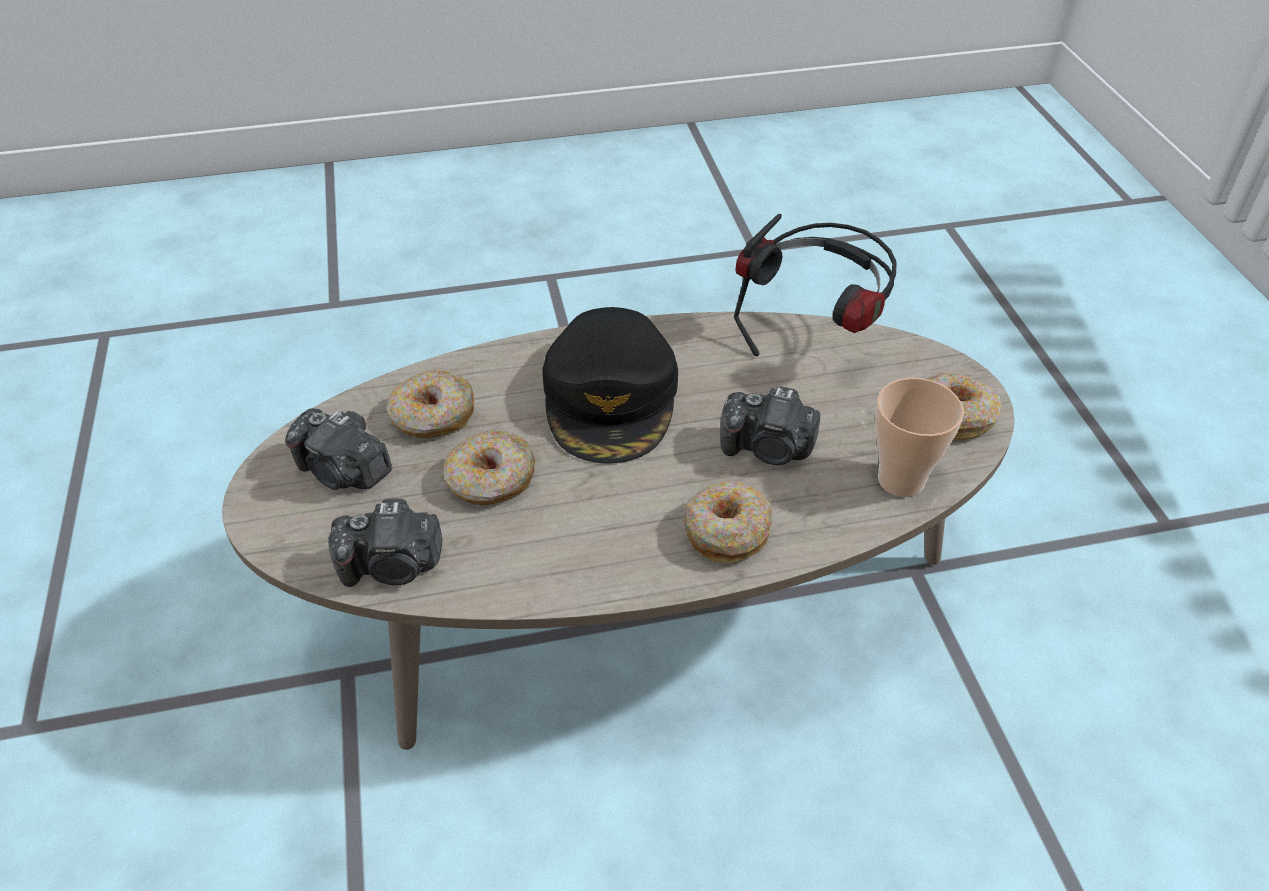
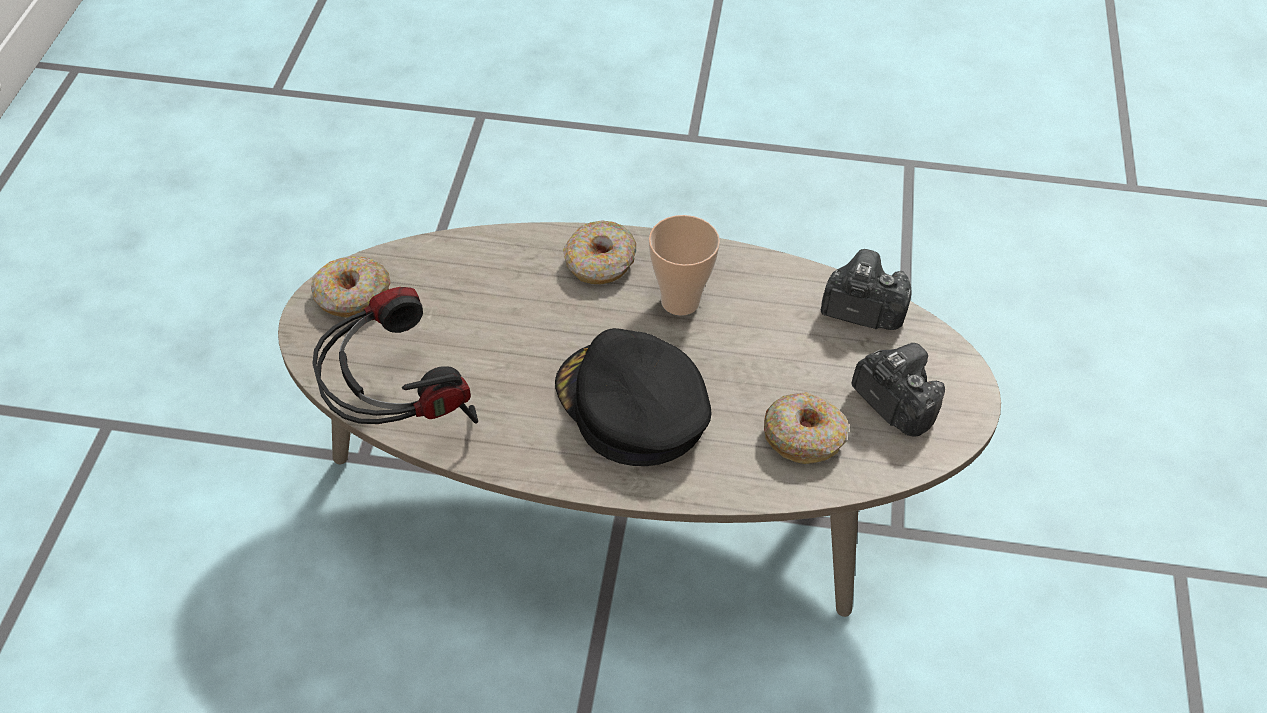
camera: 160 degrees left, 5 degrees up
donut [444,431,535,505] -> none
black cap [542,307,678,464] -> black cap turned 60 degrees counterclockwise [555,328,712,466]
camera [720,386,820,465] -> none
cup [875,378,964,497] -> cup moved to [648,215,720,316]

